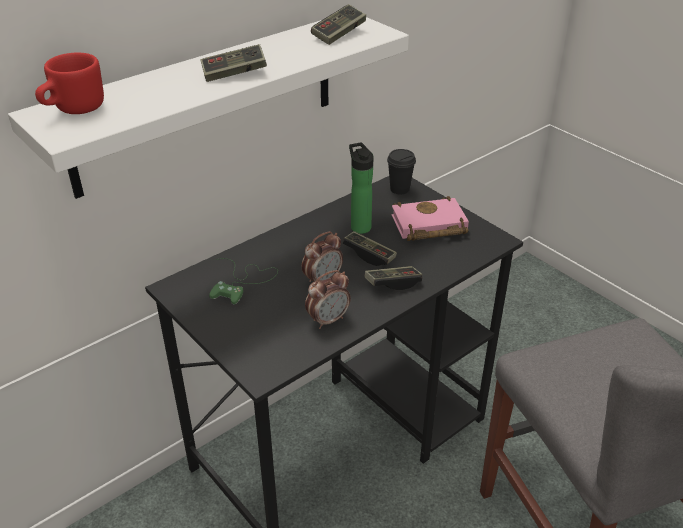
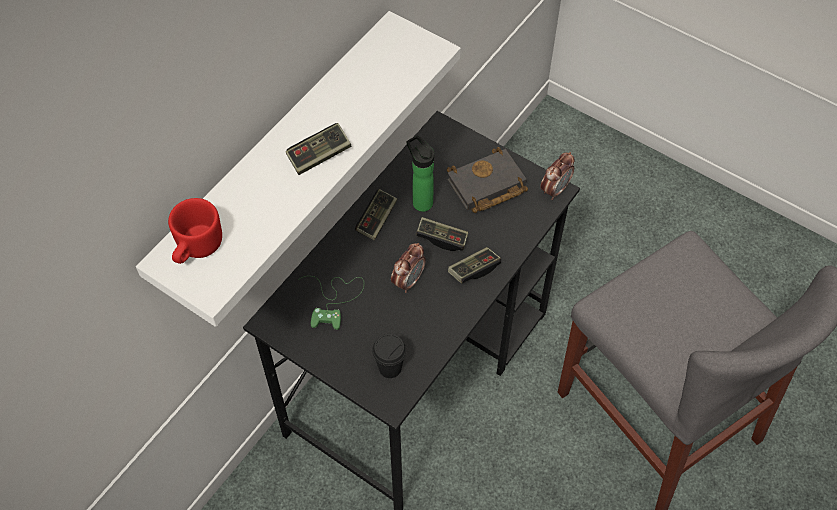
camera: 15 degrees left, 20 degrees up
alarm clock [305,270,351,329] -> alarm clock moved to [540,152,575,200]
game controller [311,4,366,45] -> game controller moved to [355,189,397,240]
black cup [387,149,416,194] -> black cup moved to [372,334,407,378]
pink book [391,196,469,241] -> black book [447,147,528,213]

